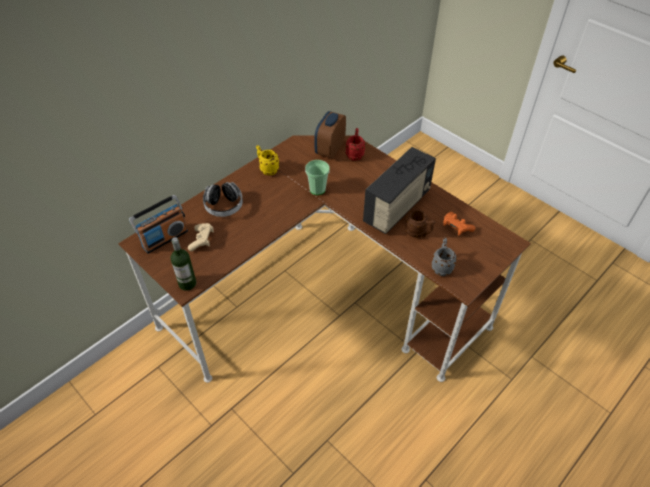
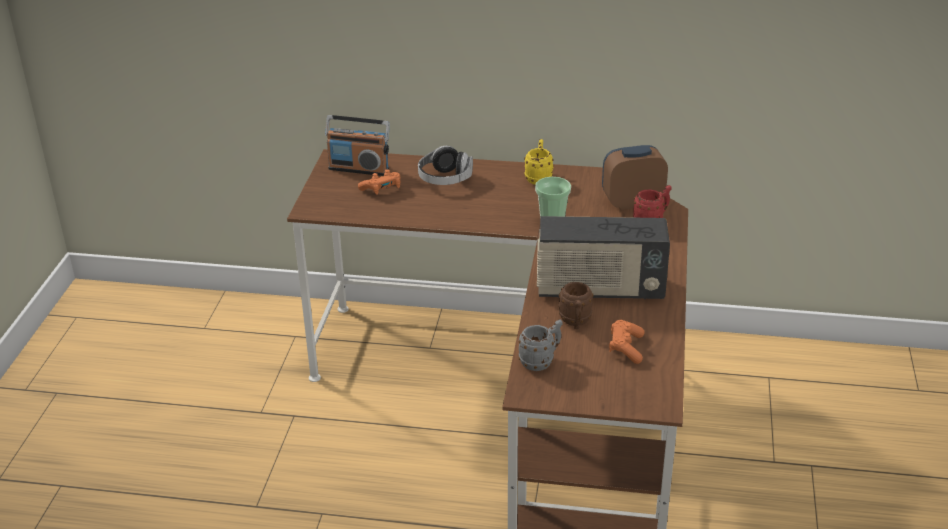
camera: 55 degrees right, 15 degrees down
bottle [170,237,196,291] -> none
beige game controller [188,223,214,251] -> orange game controller [358,169,400,195]

